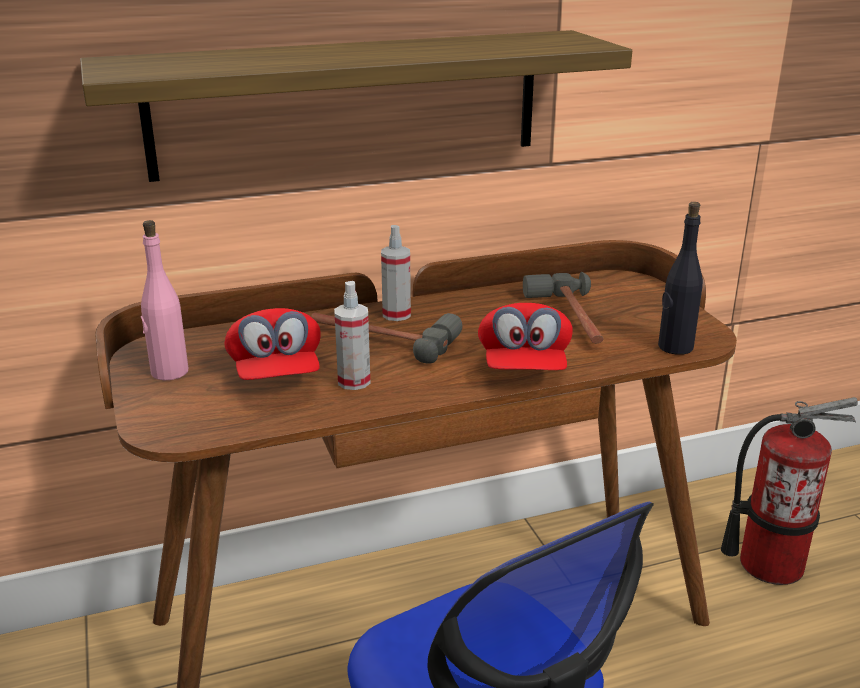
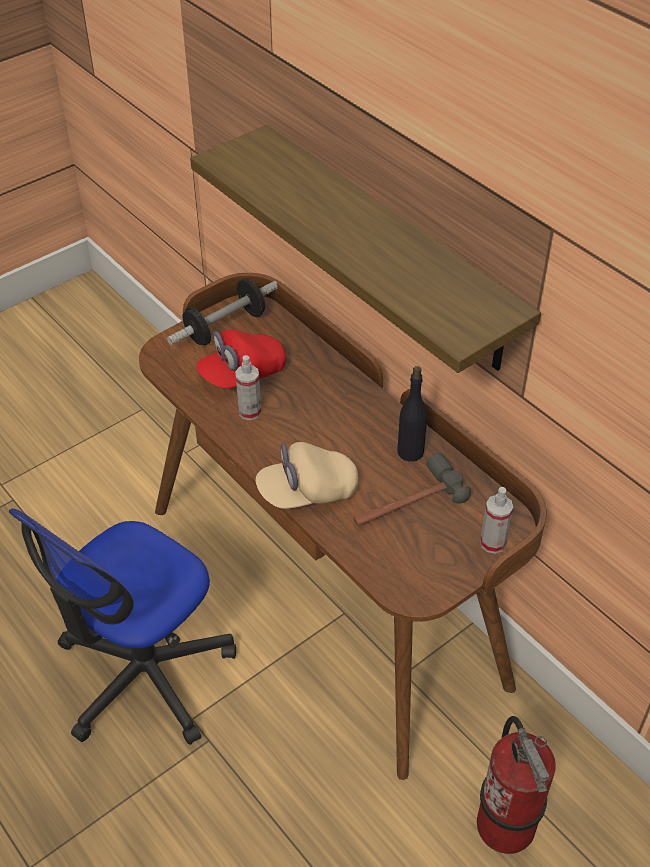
camera: 70 degrees right, 20 degrees up
pink bottle [141,220,188,380] -> dumbbell [167,279,278,345]
hammer [311,313,463,364] -> none
spray bottle [381,225,411,321] -> spray bottle moved to [480,487,513,554]
red cap [478,303,573,370] -> beige cap [255,442,358,509]
black bottle [658,202,703,355] -> black bottle moved to [397,366,427,461]

